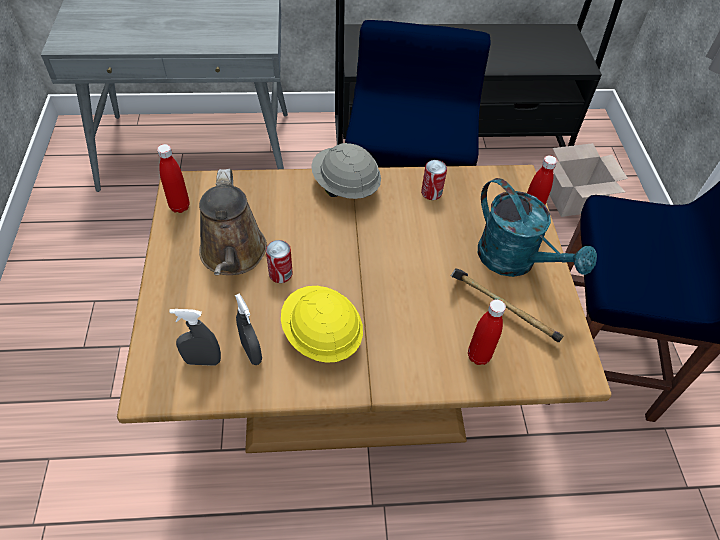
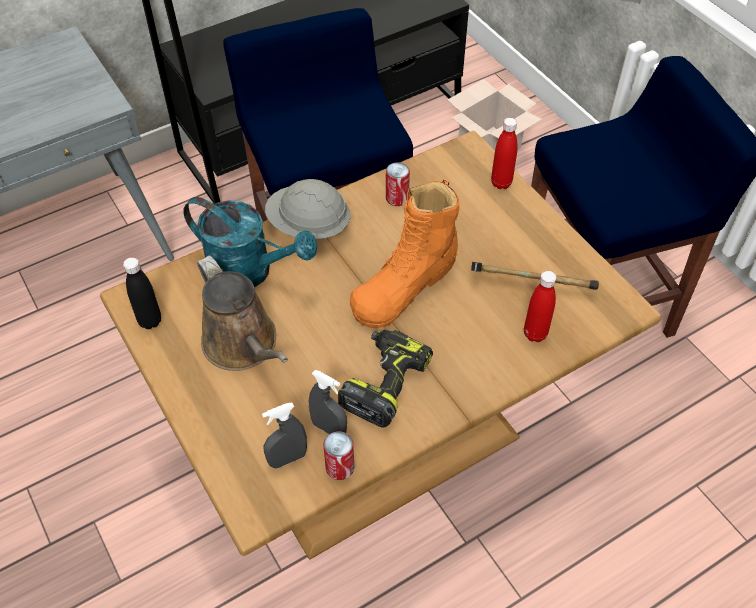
camera: 25 degrees left, 0 degrees up
red bottle [157,144,190,213] -> black bottle [123,257,161,329]
can [266,240,293,283] -> can moved to [324,431,354,480]
yellow hard hat [281,286,363,363] -> power drill [338,330,433,428]
turquoise watering can [478,178,597,277] -> turquoise watering can moved to [183,197,318,287]
none -> orange boot [350,180,459,328]

